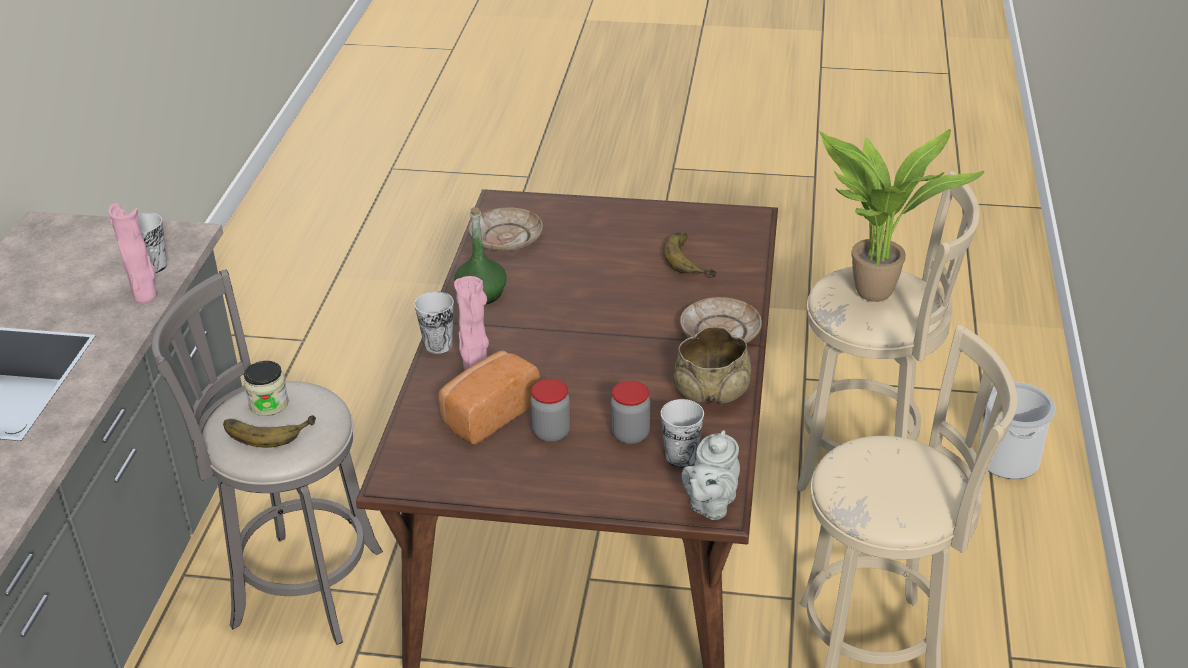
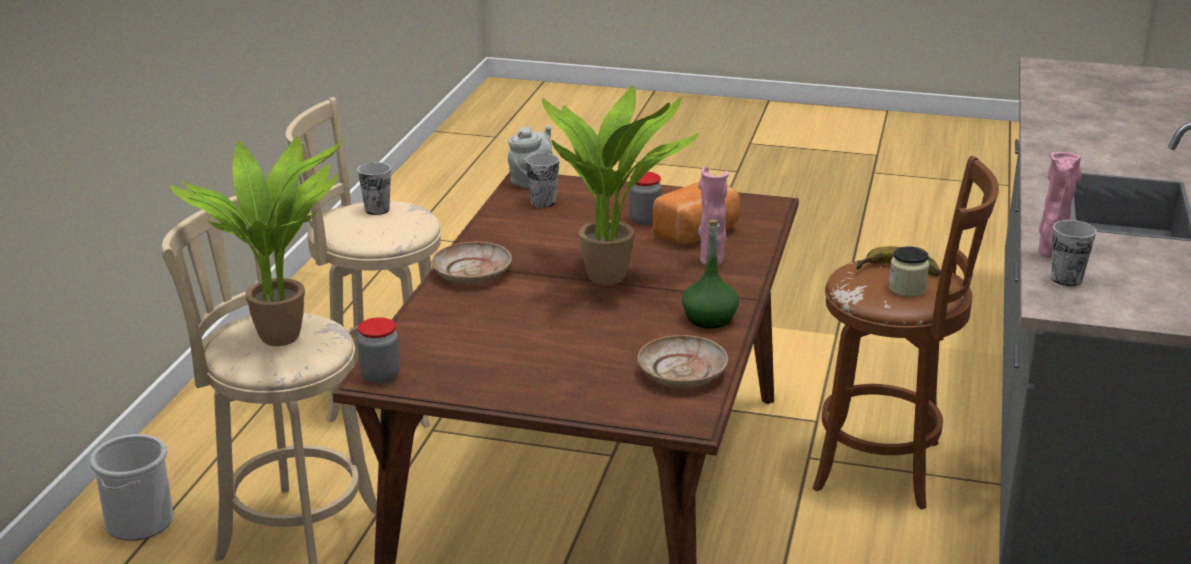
camera: 175 degrees left, 10 degrees down
grey stool [152,269,383,645] -> brown stool [813,156,999,510]
cup [414,291,454,354] -> cup moved to [357,162,391,215]
jar [611,381,650,444] -> jar moved to [357,317,400,384]
banana [664,232,717,278] -> none
beige bowl [673,327,751,403] -> none
none -> potted plant [542,86,699,285]

